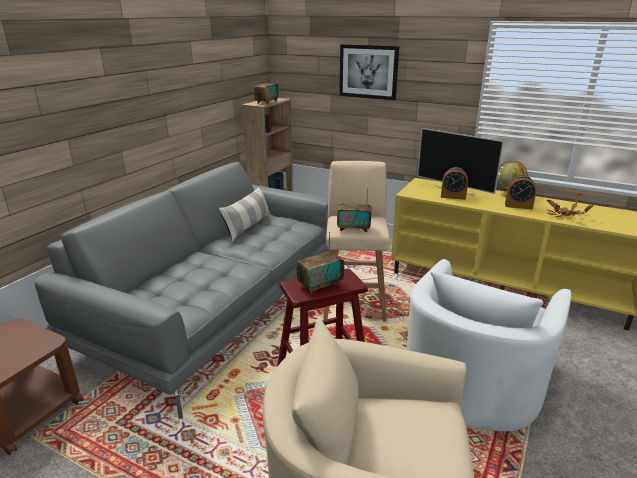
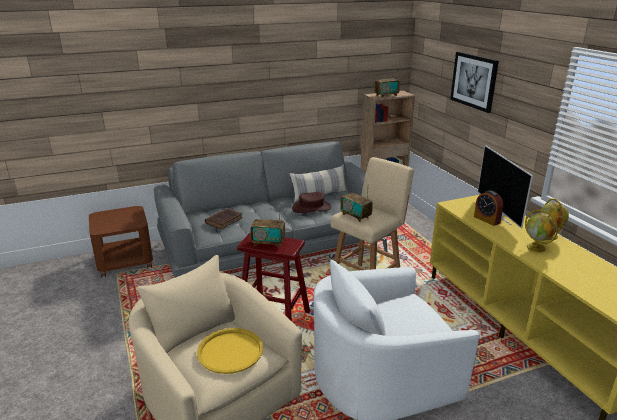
camera: 40 degrees right, 0 degrees up
alarm clock [505,175,536,209] -> globe [525,210,558,252]
potted plant [546,193,593,217] -> none
none -> yellow tray [197,328,263,374]
none -> brown book [205,208,243,229]
none -> brown hat [292,192,332,213]

